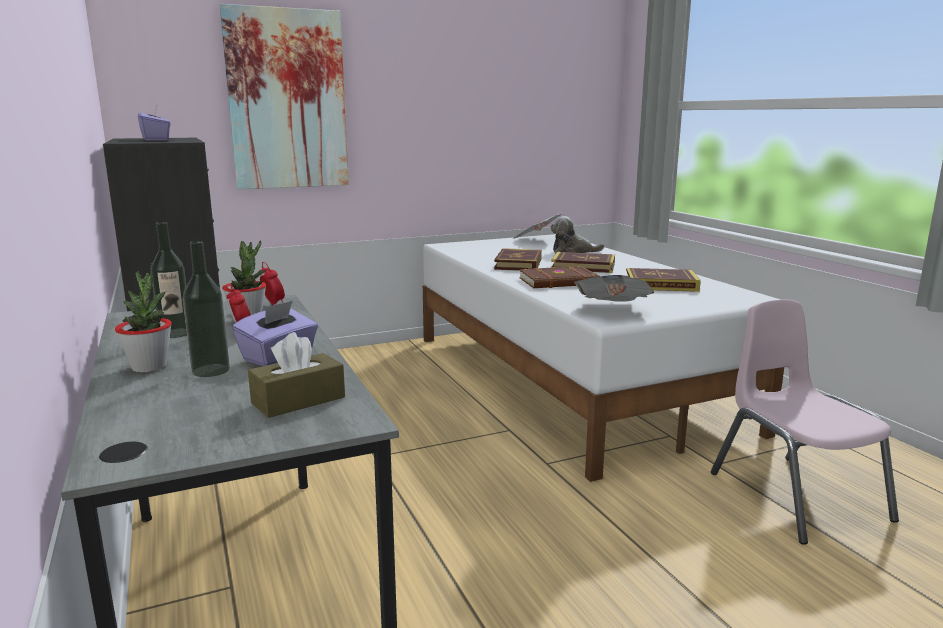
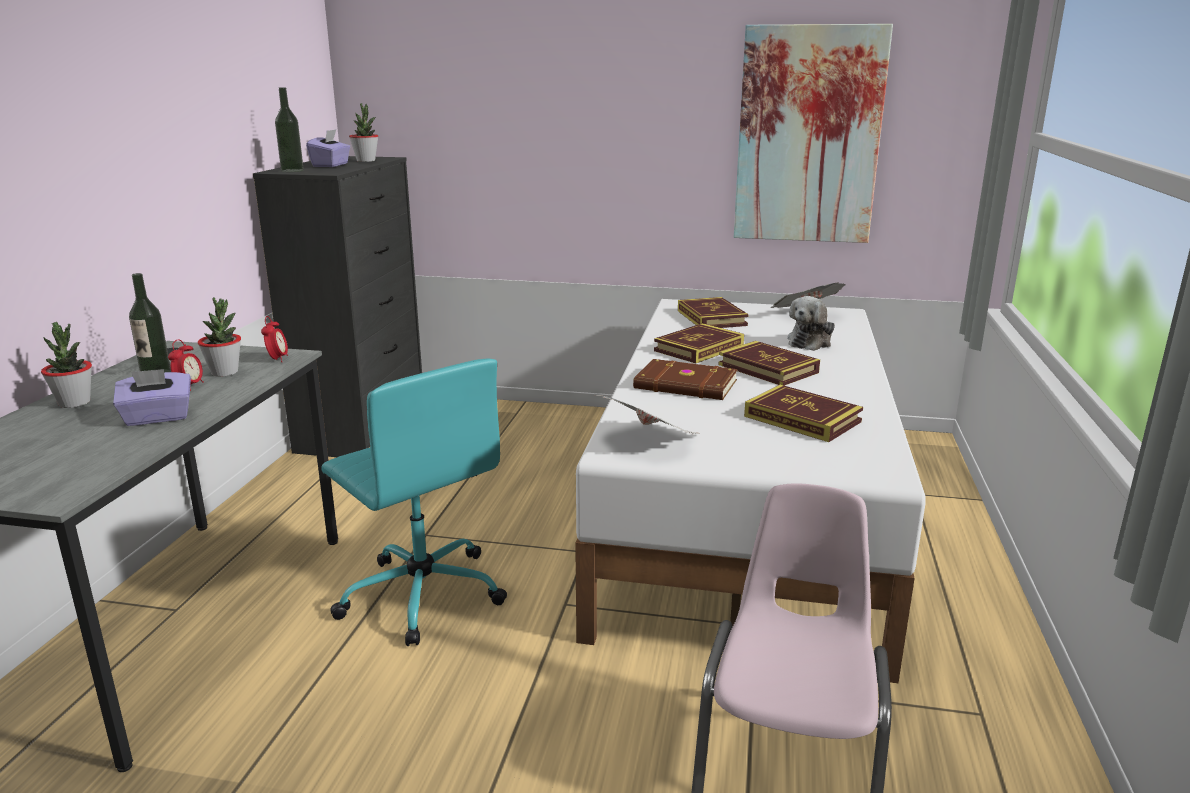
camera: 35 degrees right, 5 degrees up
bottle [183,241,230,377] -> bottle moved to [275,87,304,172]
picture [220,4,349,189] -> picture moved to [734,24,893,243]
brown tissue box [248,332,345,418] -> none
plush toy [551,216,604,253] -> plush toy turned 90 degrees counterclockwise [787,296,835,351]
none -> turquoise office chair [321,359,507,646]
none -> potted plant [349,103,378,162]
none -> book [678,297,749,328]

